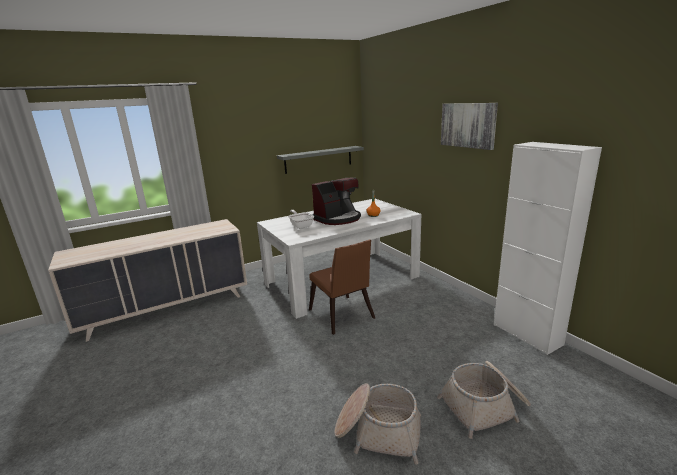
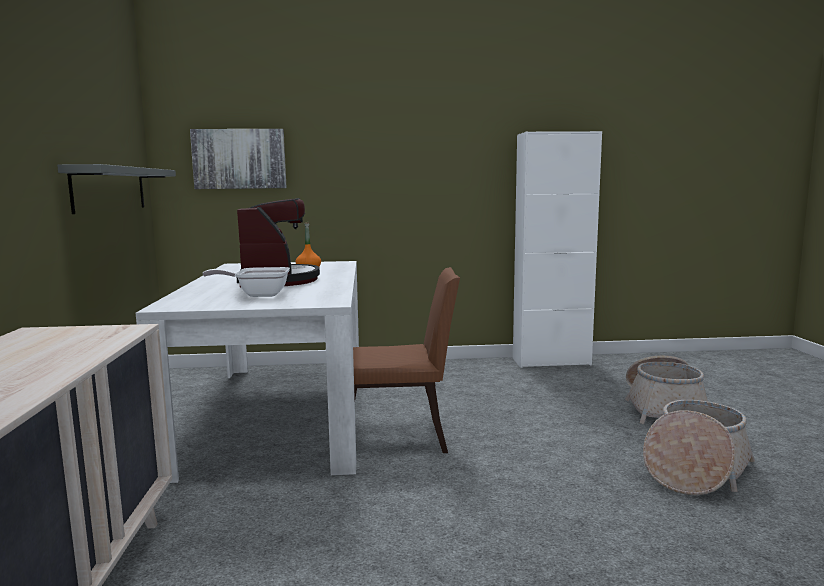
camera: 65 degrees left, 10 degrees down
picture [441,103,498,150] -> picture moved to [190,129,287,189]

